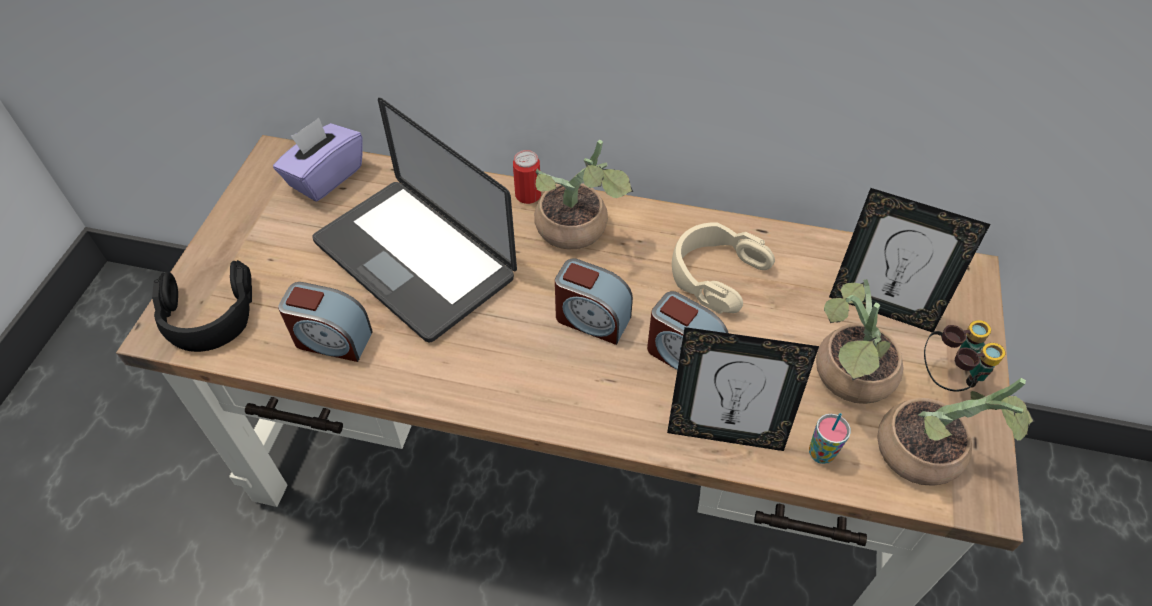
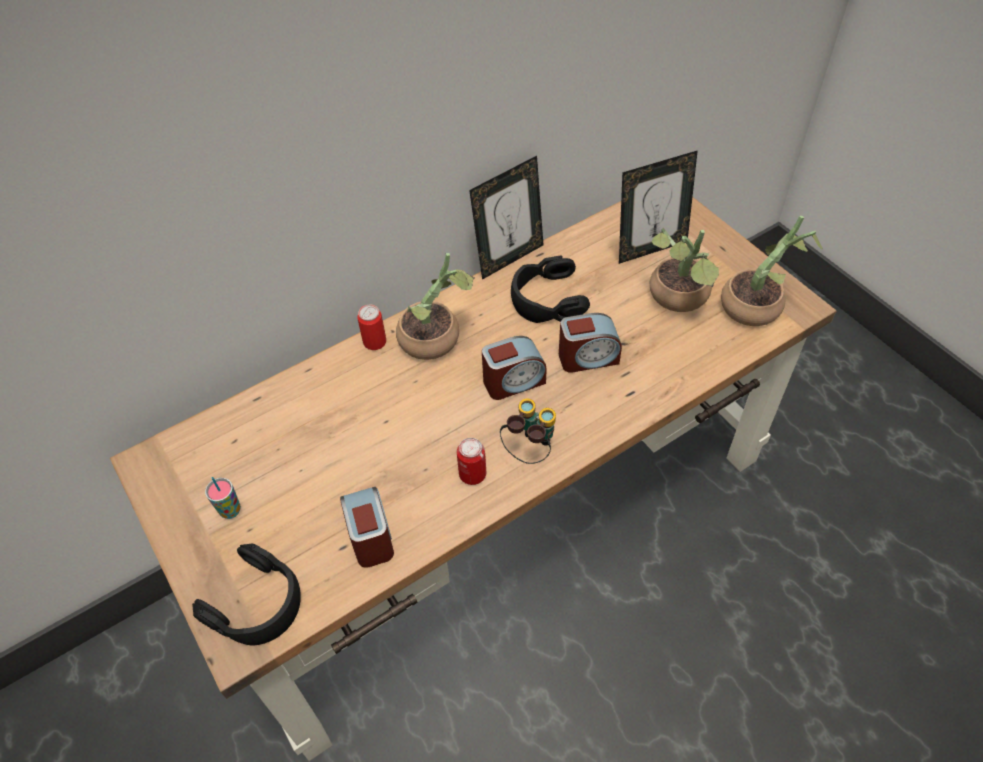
camera: 45 degrees left, 0 degrees up
purple tissue box [273,118,363,202] -> none
alarm clock [278,282,373,362] -> alarm clock turned 75 degrees counterclockwise [340,487,394,568]
laptop [312,98,517,343] -> none
picture frame [667,327,819,451] -> picture frame moved to [469,156,543,280]
beige headphones [672,222,775,314] -> black headphones [511,255,590,323]
cup [809,413,851,464] -> cup moved to [205,477,241,519]
binoculars [924,320,1005,392] -> binoculars moved to [500,398,556,464]
none -> can [457,438,486,485]

